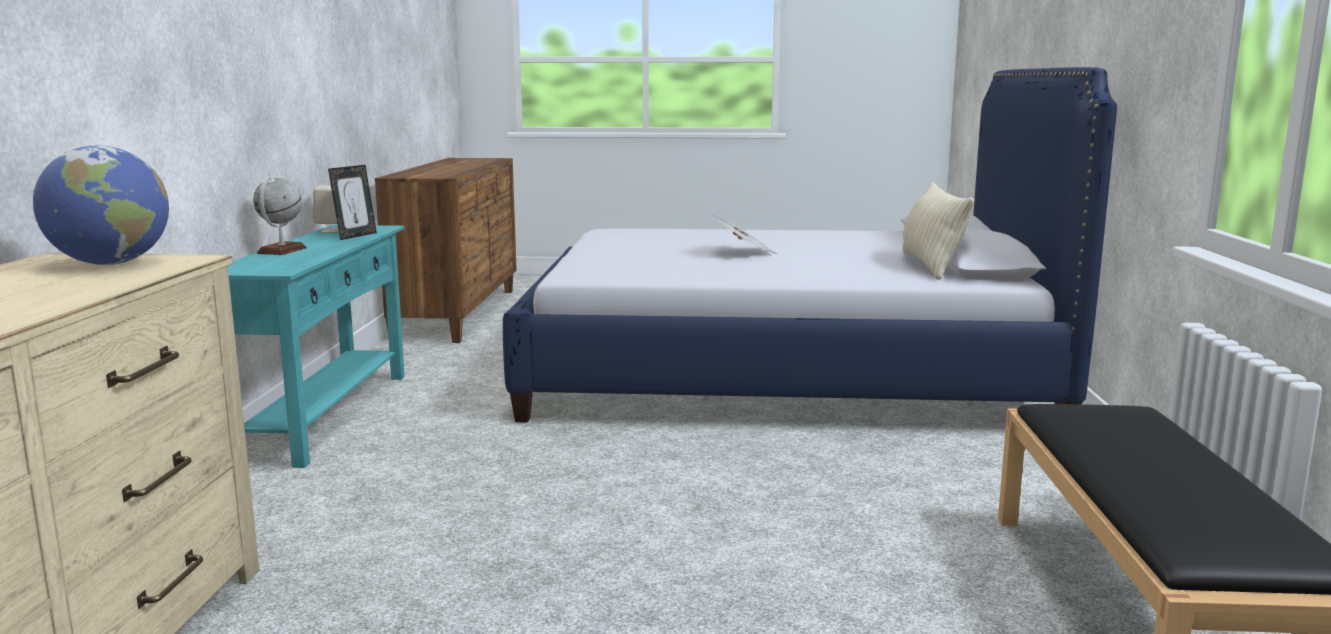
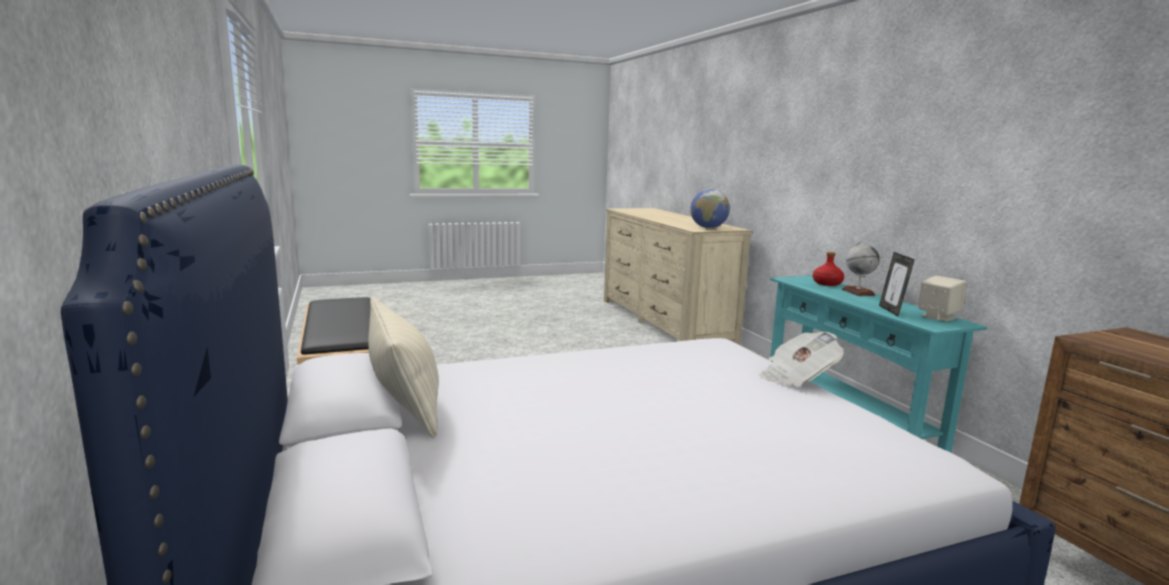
camera: 155 degrees right, 0 degrees up
newspaper [710,214,778,254] -> newspaper moved to [760,332,844,386]
none -> red bottle [813,252,844,286]

